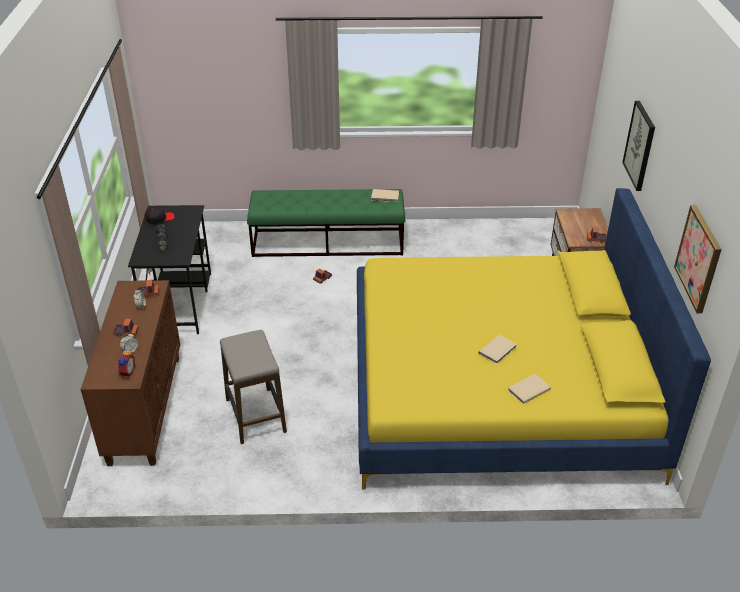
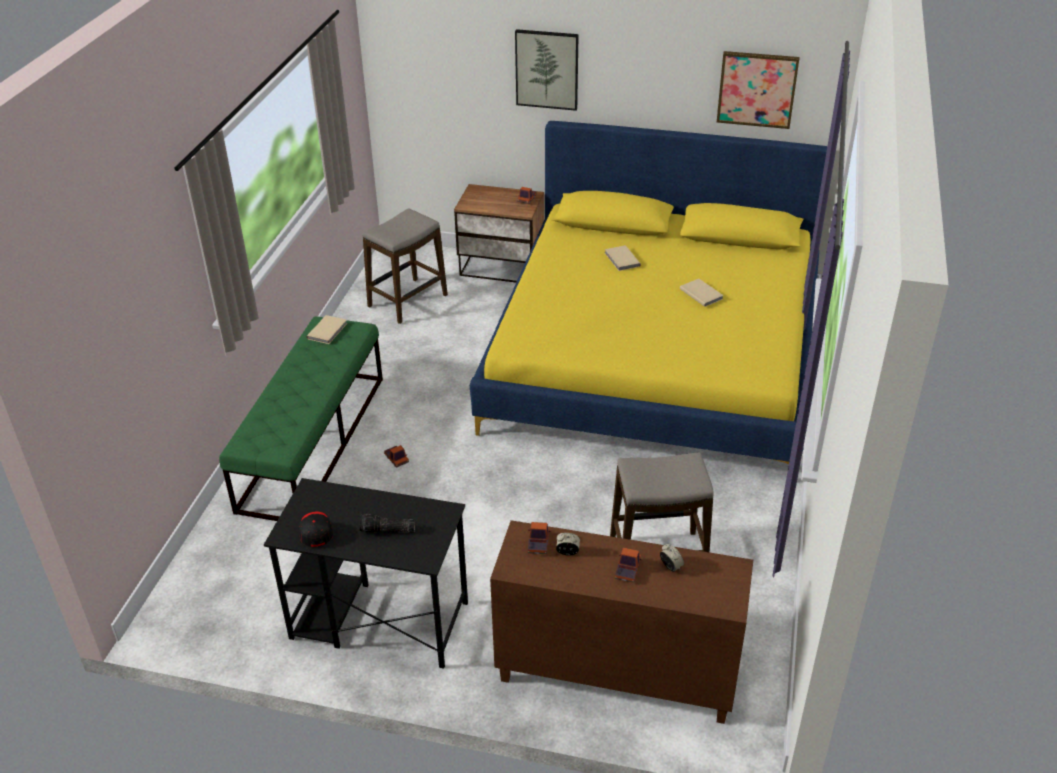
camera: 75 degrees left, 0 degrees up
alarm clock [117,349,135,378] -> none
beige book [508,374,551,404] -> beige book moved to [605,245,641,271]
none -> stool [363,208,448,324]

